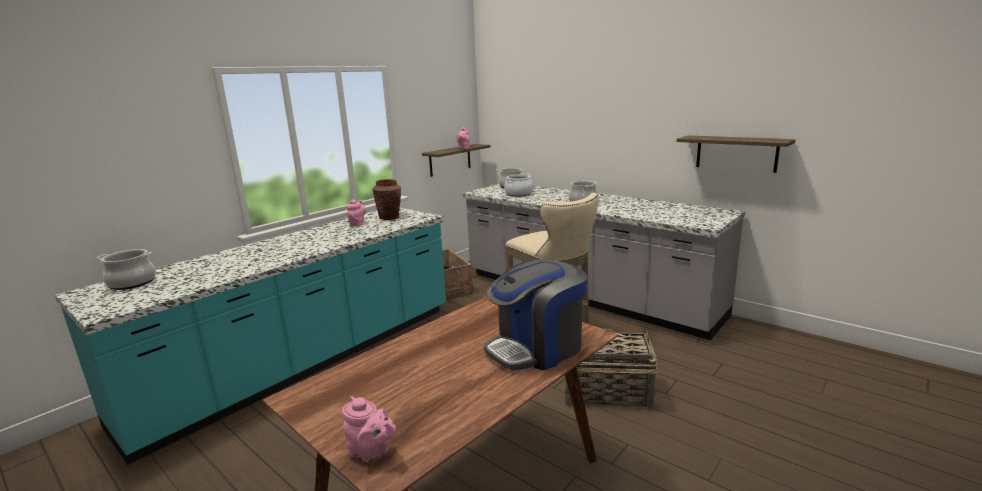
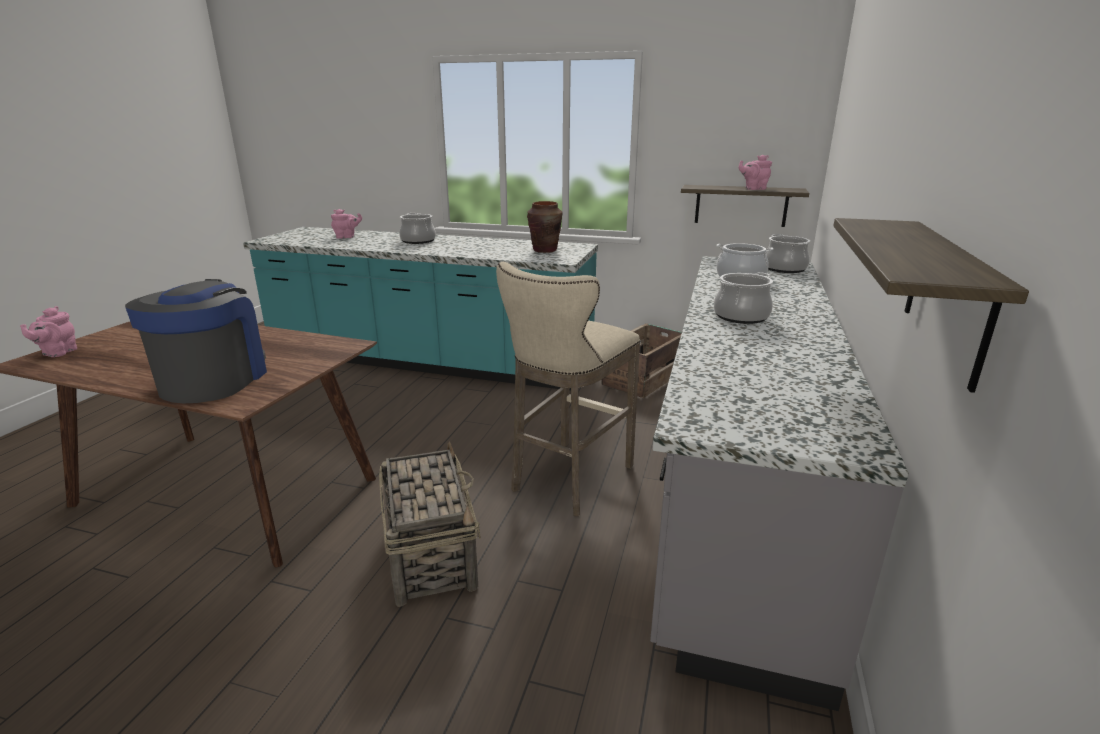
camera: 65 degrees right, 5 degrees up
cooking pot [96,249,156,290] -> cooking pot moved to [399,213,436,244]
pink teapot [347,199,366,226] -> pink teapot moved to [331,209,362,239]
coffee machine [484,259,588,371] -> coffee machine turned 60 degrees clockwise [125,279,267,403]

